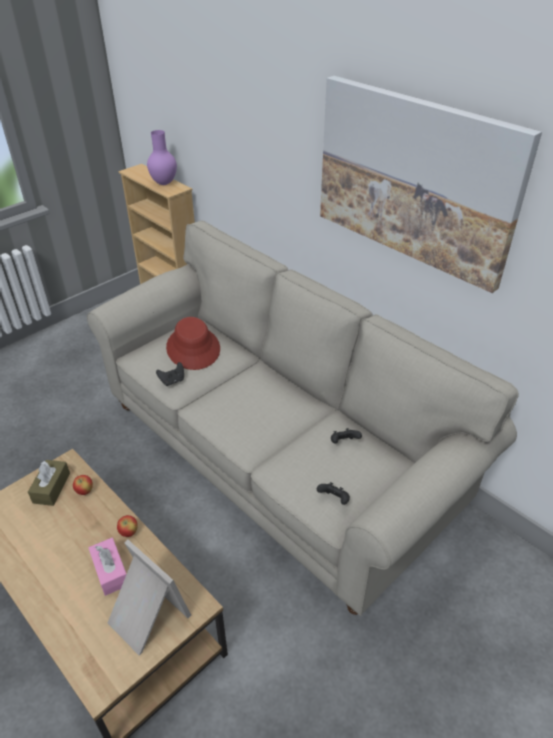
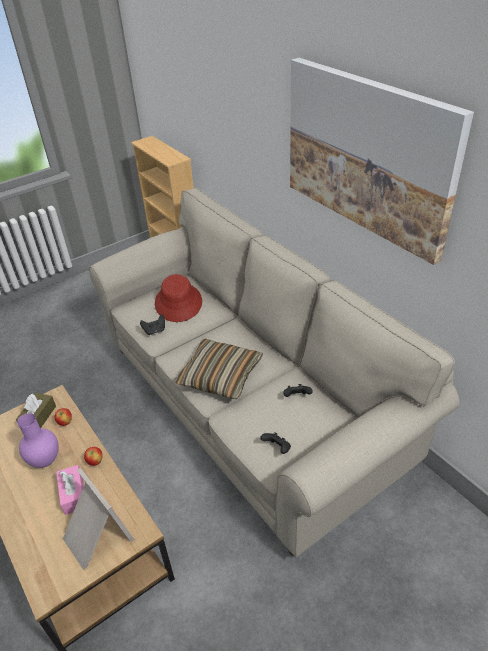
camera: 10 degrees right, 0 degrees up
purple vase [147,130,177,185] -> purple vase moved to [17,413,59,468]
none -> pillow [174,339,263,399]

